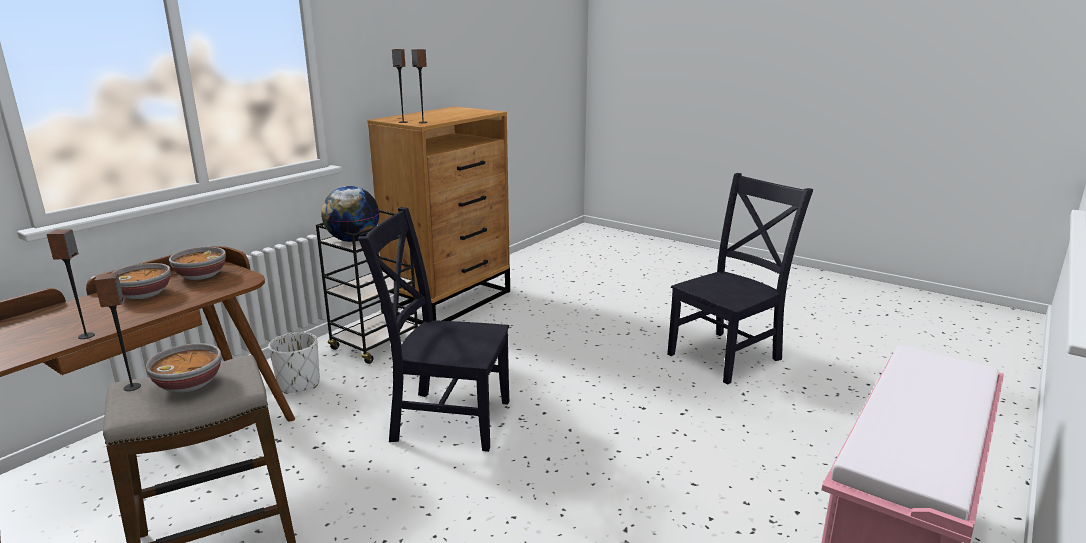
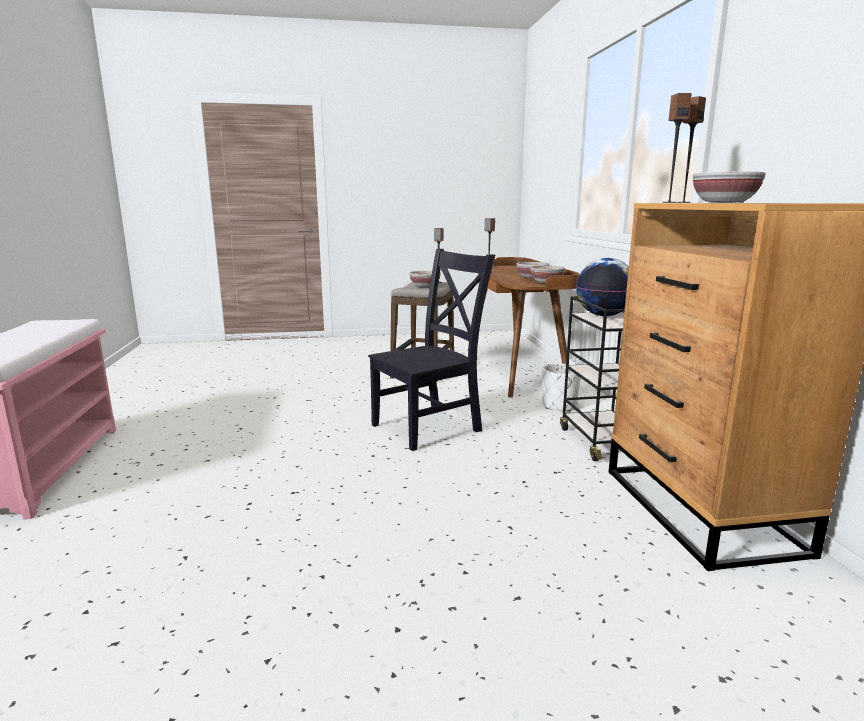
camera: 135 degrees right, 5 degrees down
black chair [667,173,813,385] -> none
none -> bowl [693,171,766,203]

